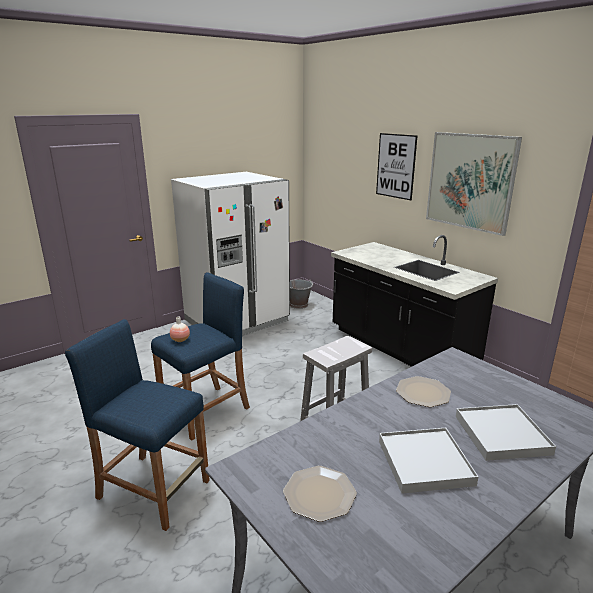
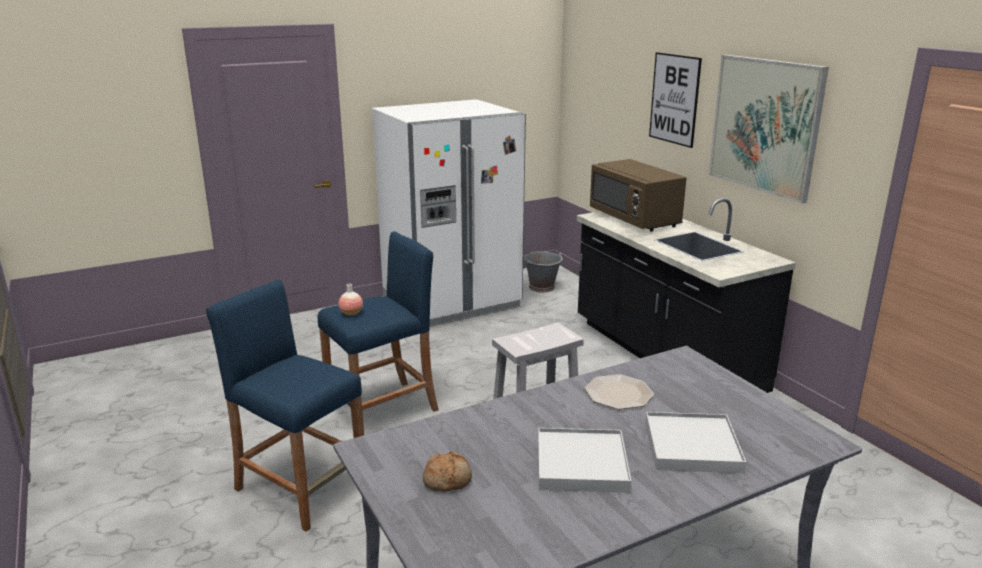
camera: 10 degrees right, 0 degrees up
plate [283,466,357,522] -> bread [423,451,472,492]
none -> brown microwave [590,159,687,232]

